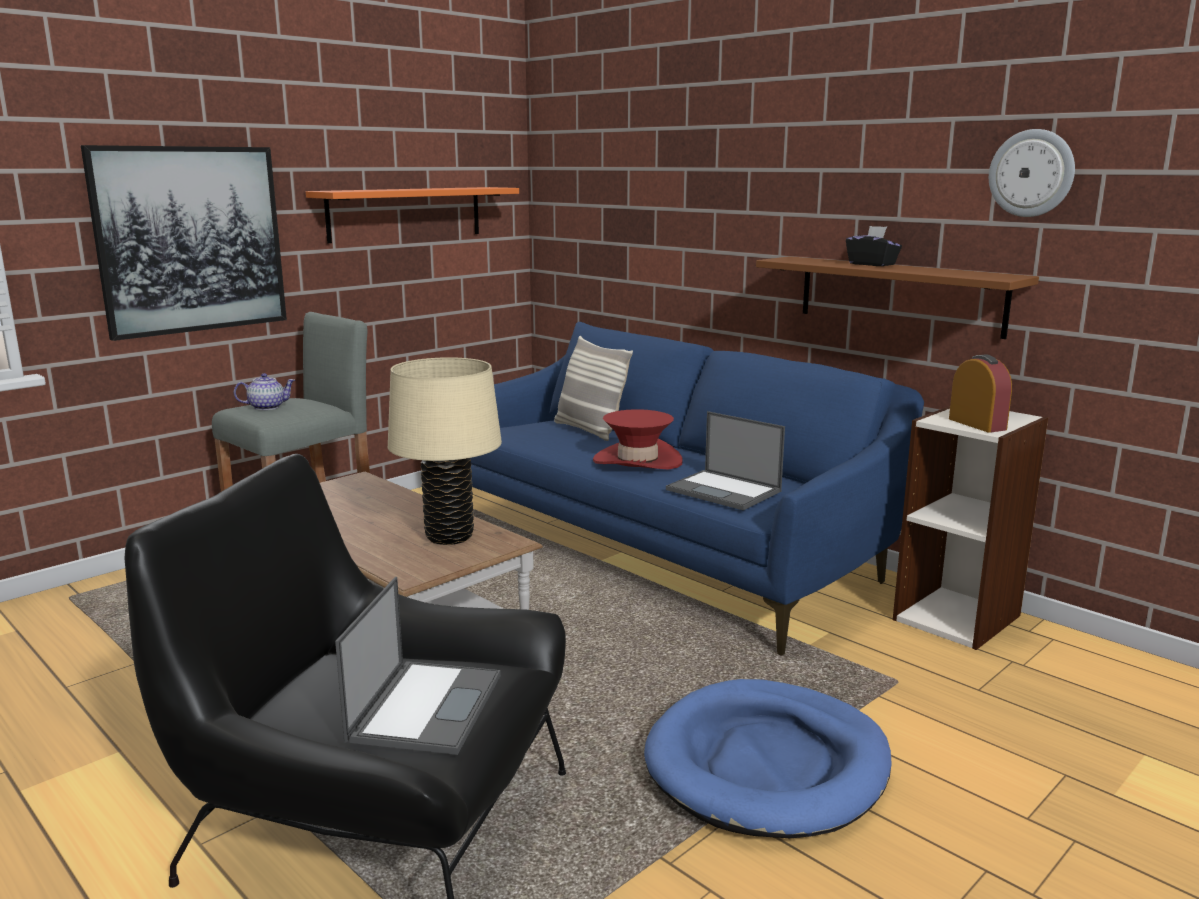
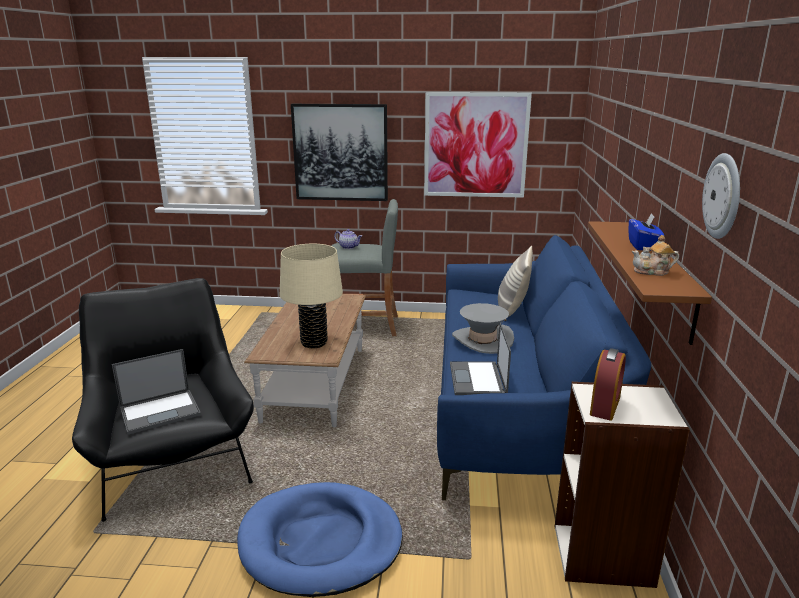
camera: 50 degrees right, 5 degrees up
orange shelf [306,187,519,243] -> picture [424,92,532,198]
red hat [593,409,683,470] -> grey hat [452,303,514,354]
black tissue box [846,226,902,266] -> blue tissue box [629,213,664,251]
none -> teapot [632,235,679,276]

